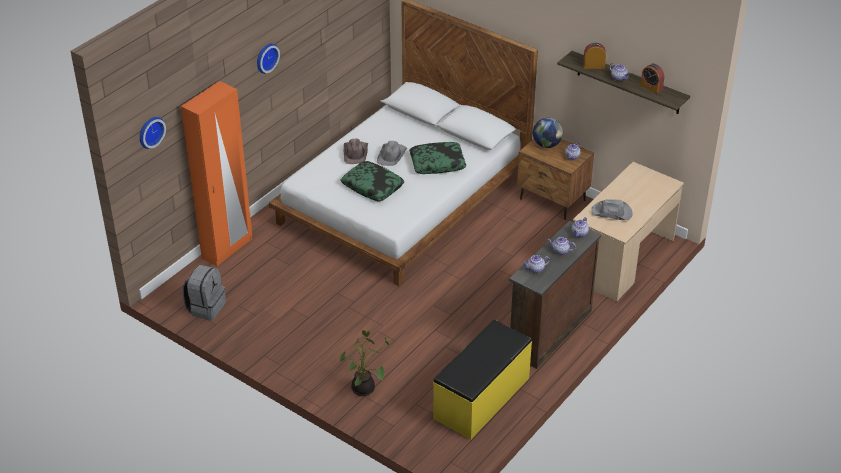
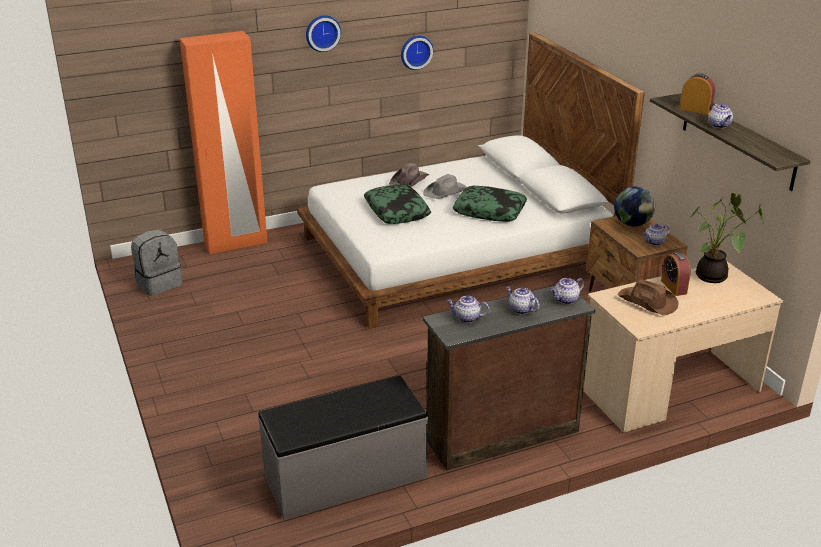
camera: 30 degrees right, 10 degrees down
wall clock [140,117,166,149] -> wall clock moved to [401,36,433,70]
potted plant [339,330,391,396] -> potted plant moved to [689,193,764,283]
yellow bench [433,320,532,440] -> grey bench [258,376,428,520]
grey hat [591,199,633,220] -> brown hat [618,280,678,316]
alarm clock [640,64,664,94] -> alarm clock moved to [661,252,691,296]

